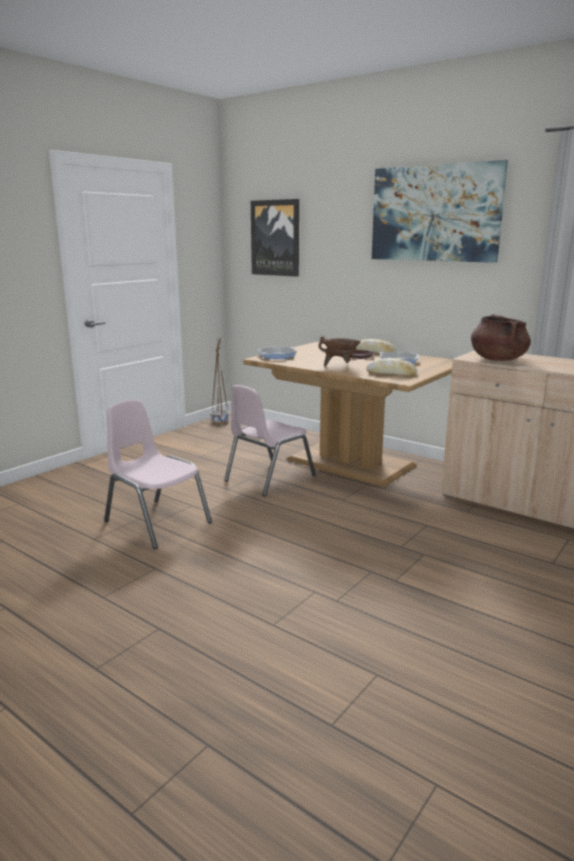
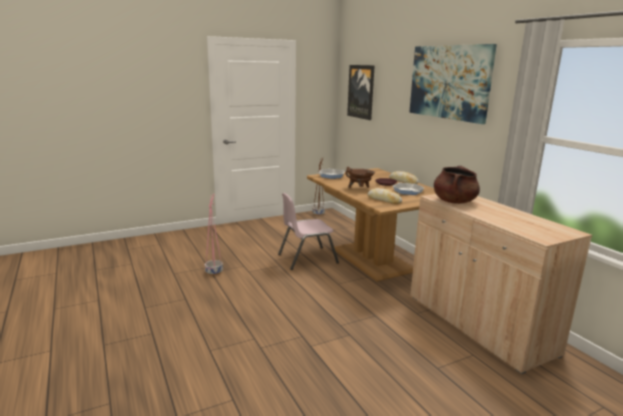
camera: 25 degrees right, 0 degrees up
pink chair [104,400,212,549] -> pink planter [205,194,223,275]

